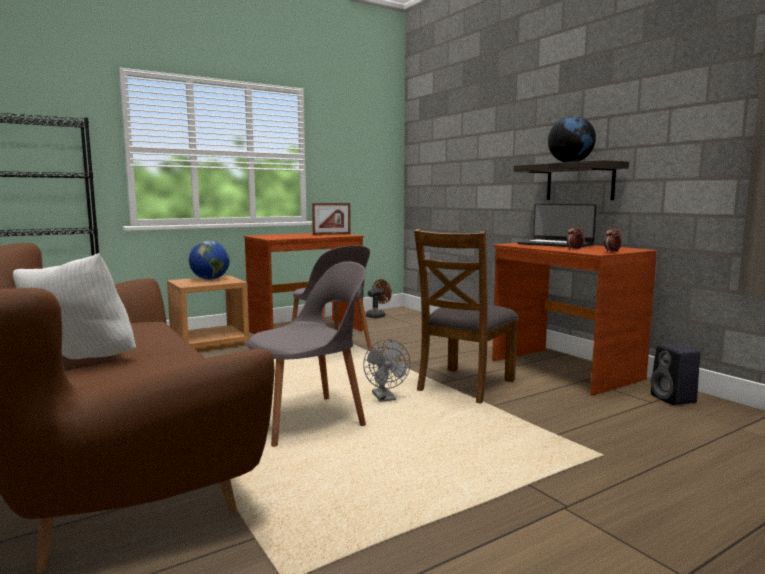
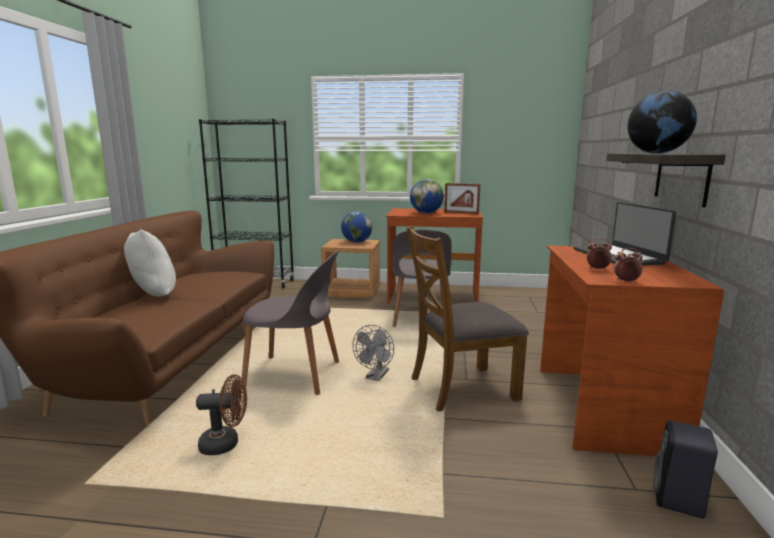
camera: 40 degrees right, 5 degrees up
brown fan [366,279,392,318] -> brown fan moved to [196,374,247,455]
none -> globe [410,179,444,214]

